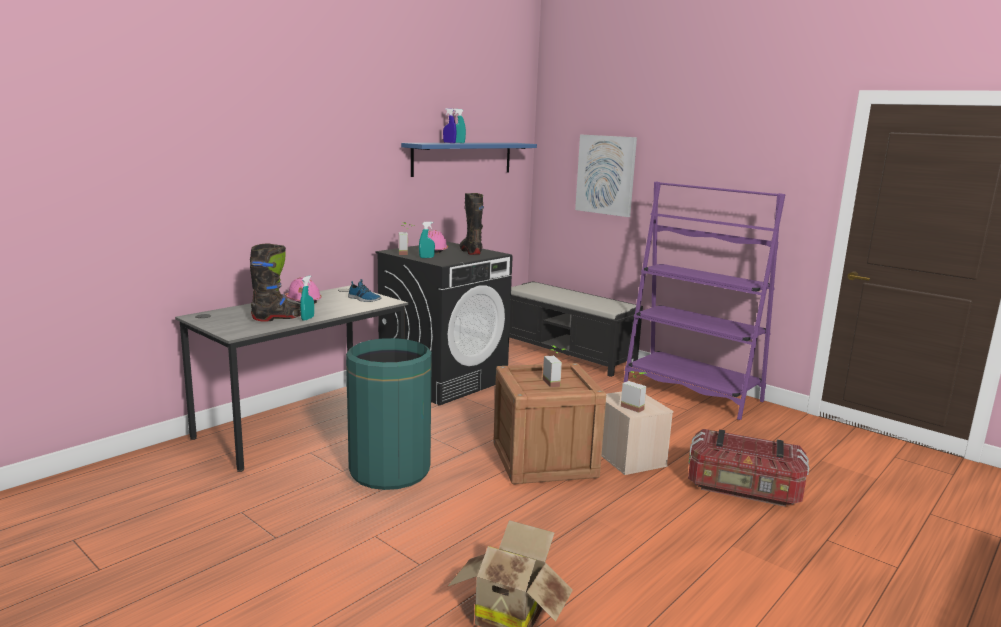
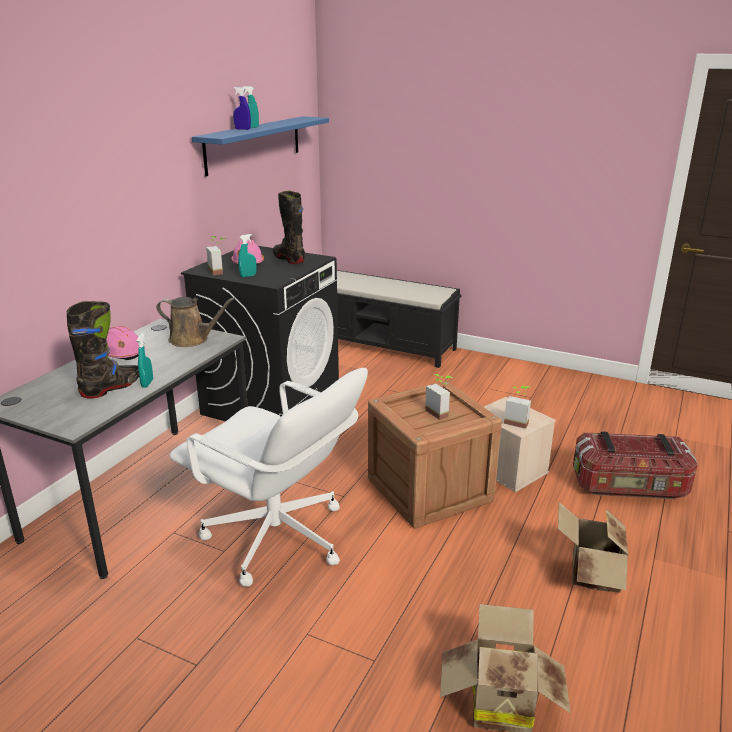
camera: 15 degrees left, 10 degrees up
green trash can [346,338,432,490] -> white office chair [169,368,368,587]
shoe [348,279,381,302] -> brown watering can [156,297,235,347]
picture [575,135,637,217] -> none
purple bookcase [623,181,785,420] -> none
none -> cardboard box [558,502,628,593]

